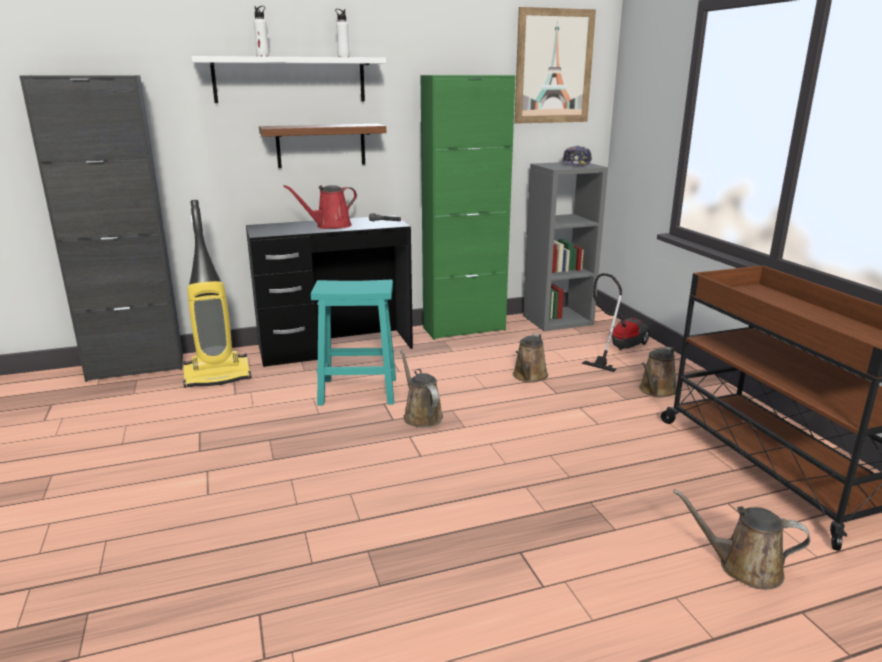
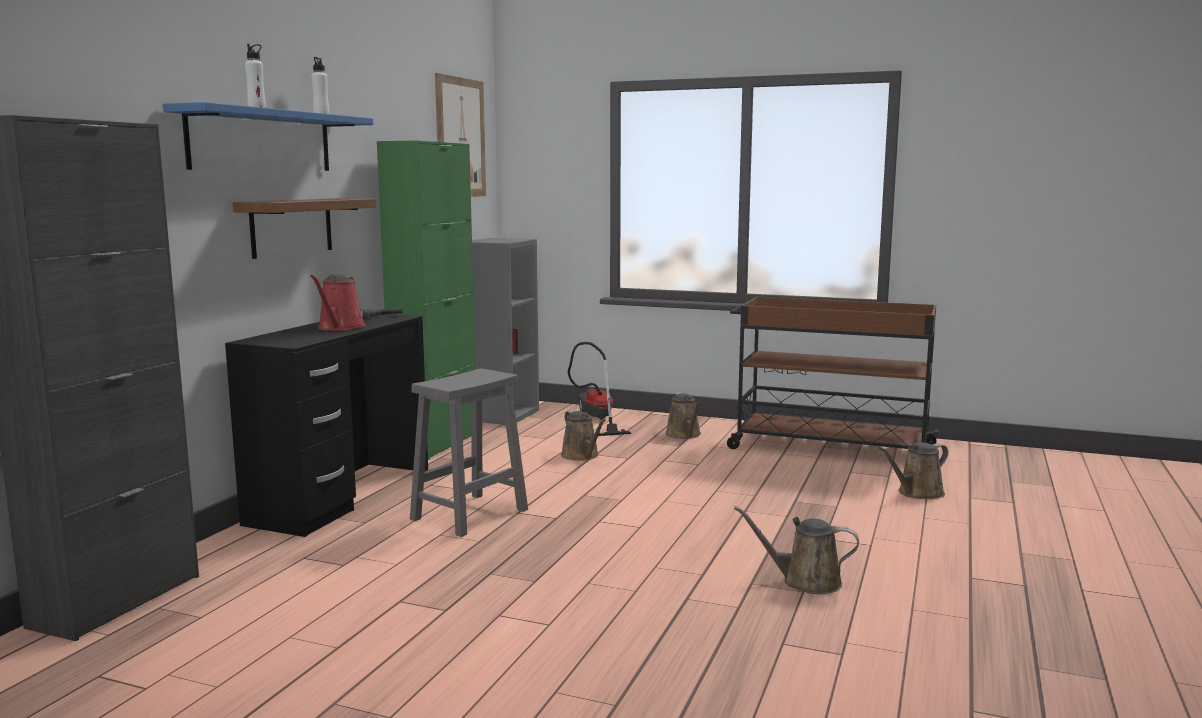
camera: 50 degrees left, 10 degrees down
vacuum cleaner [183,200,252,388] -> none
white shelf [192,56,386,103] -> blue shelf [163,102,373,171]
turquoise stool [311,280,396,405] -> grey stool [410,368,528,537]
brown watering can [400,350,443,427] -> brown watering can moved to [734,506,859,594]
cap [562,146,592,166] -> none

